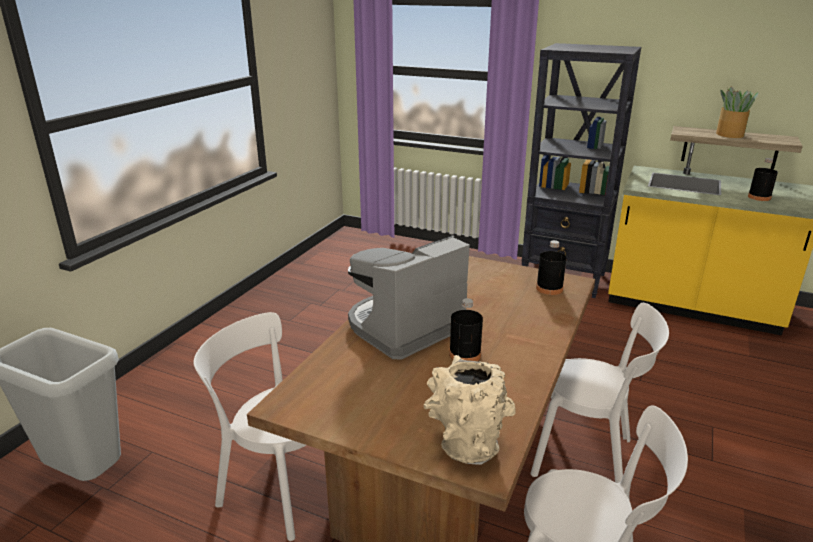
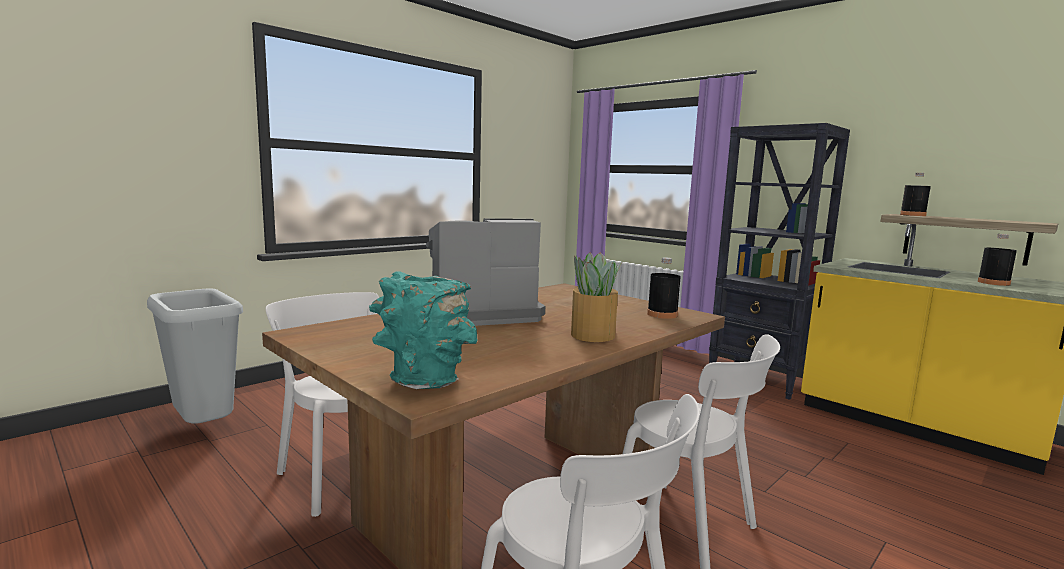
camera: 20 degrees right, 15 degrees down
beige vase [424,355,516,465] -> turquoise vase [369,271,477,389]
black bottle [449,298,483,361] -> black bottle moved to [900,173,931,216]
potted plant [716,86,759,138] -> potted plant moved to [571,252,622,342]

